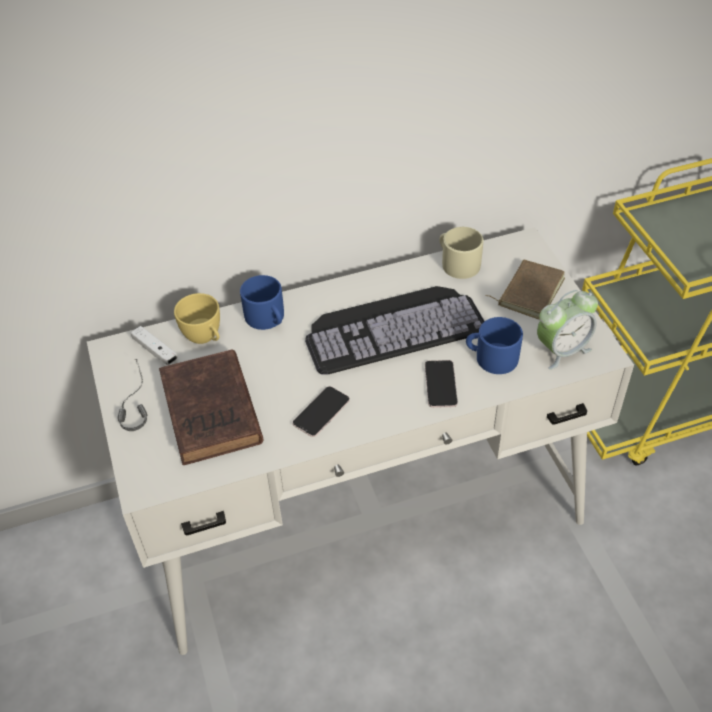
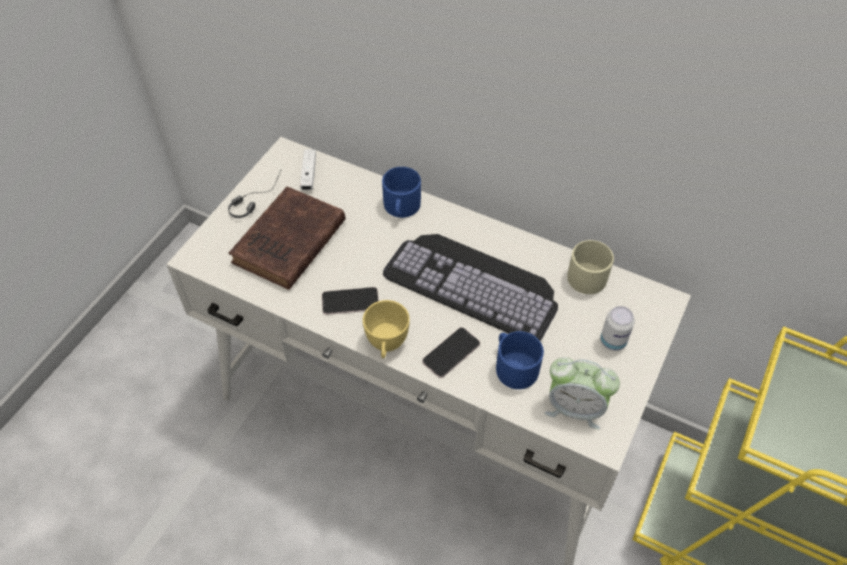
camera: 45 degrees right, 5 degrees up
yellow cup [174,293,220,344] -> yellow cup moved to [363,300,410,358]
brown book [485,260,565,320] -> can [600,306,635,351]

